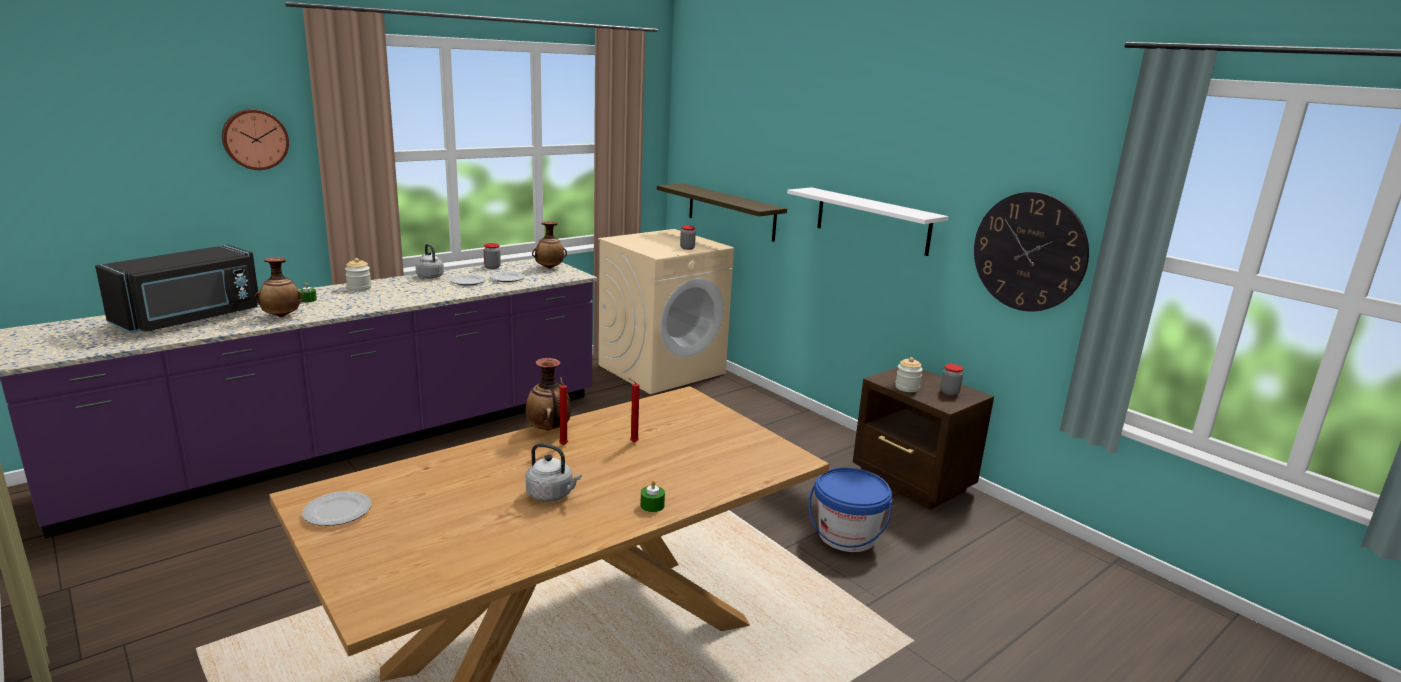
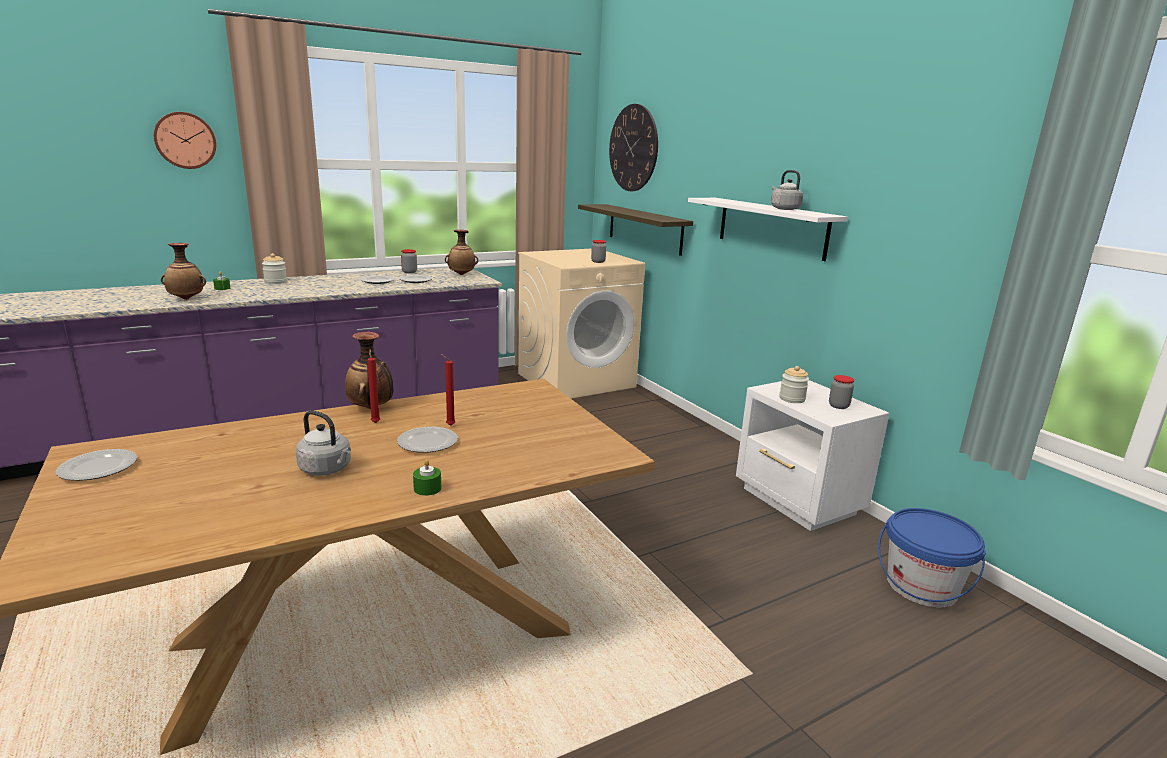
camera: 10 degrees right, 0 degrees up
black microwave [95,245,259,333] -> none
grey kettle [415,244,444,279] -> grey kettle moved to [771,170,803,210]
blue bucket [809,468,892,552] -> blue bucket moved to [878,508,986,607]
brown nightstand [853,367,994,510] -> white nightstand [736,380,889,531]
wall clock [974,192,1089,312] -> wall clock moved to [609,104,658,191]
none -> plate [397,427,458,453]

